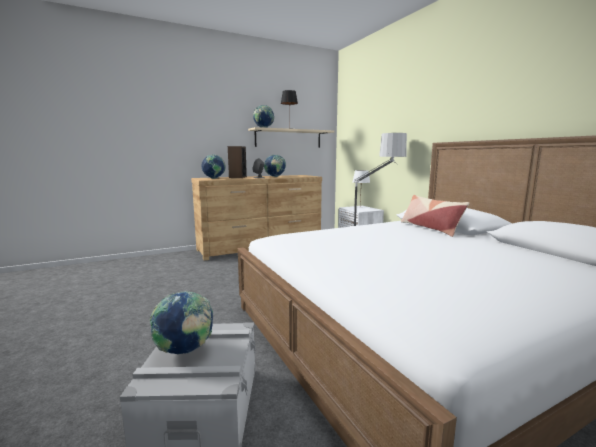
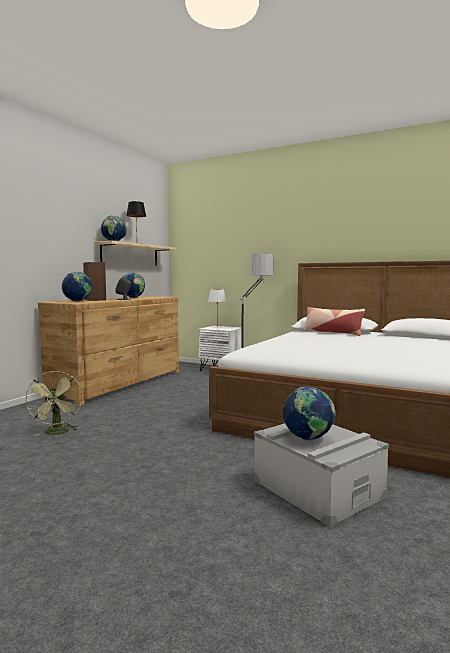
camera: 35 degrees left, 5 degrees down
none -> green fan [25,371,82,436]

